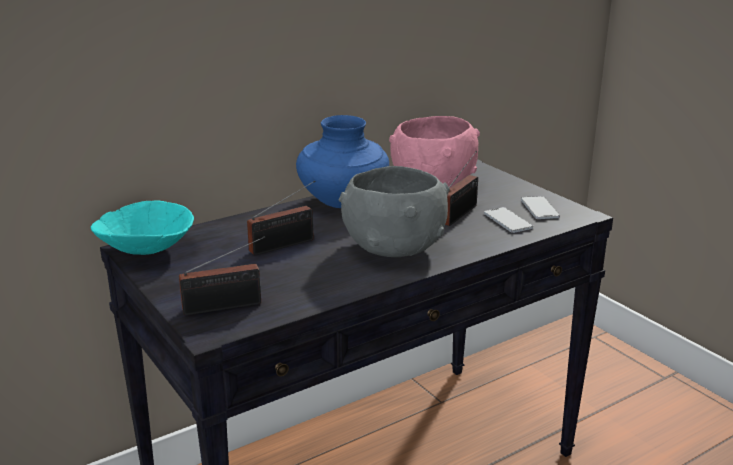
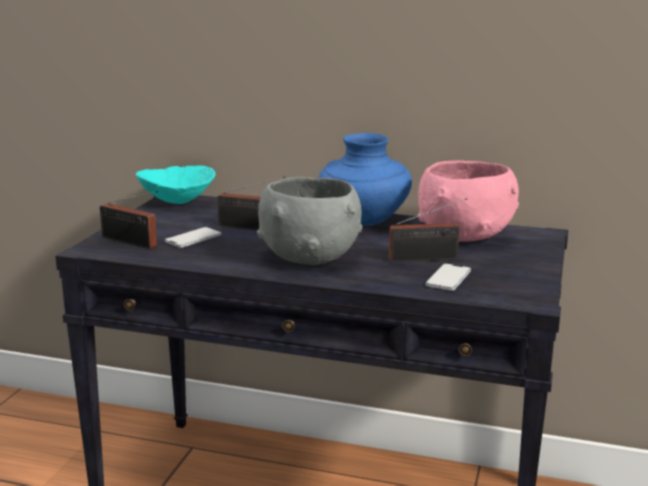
camera: 50 degrees right, 5 degrees down
phone [521,196,560,219] -> phone moved to [165,227,222,248]

